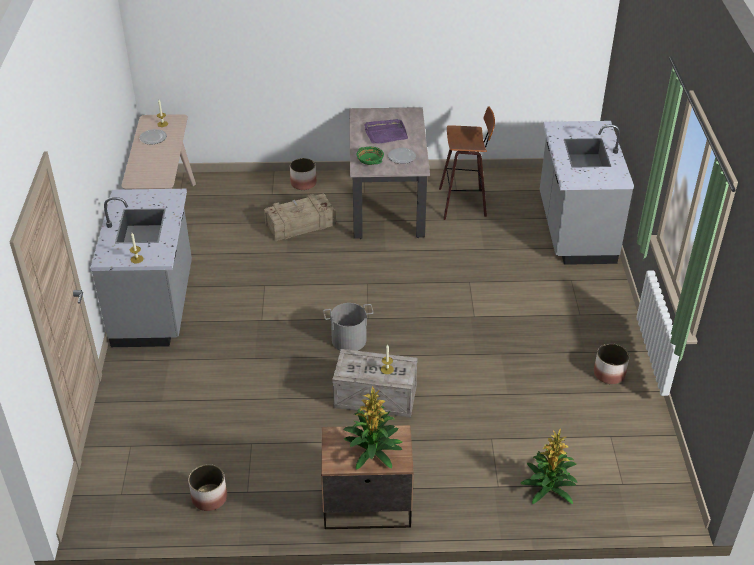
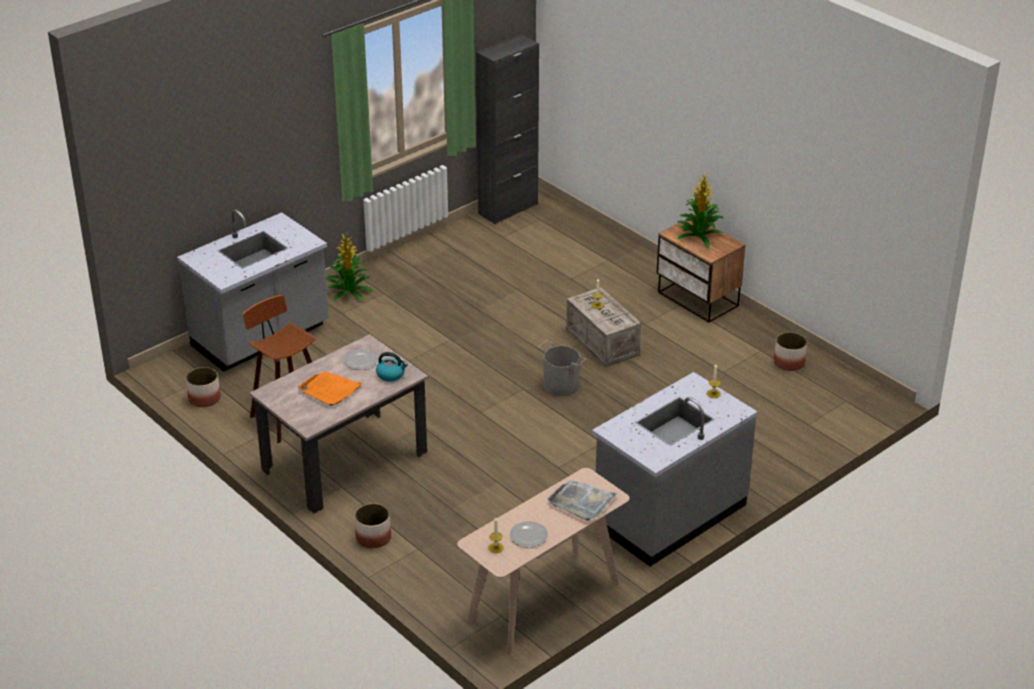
camera: 130 degrees left, 5 degrees down
crate [264,193,336,242] -> none
green bowl [357,147,384,165] -> kettle [376,352,408,382]
purple tray [364,119,408,144] -> orange tray [298,371,363,406]
potted plant [520,429,578,504] -> potted plant moved to [326,233,374,301]
planter [594,344,629,384] -> planter moved to [186,367,221,407]
none -> black cabinet [476,34,539,224]
none -> grey tray [547,480,618,521]

